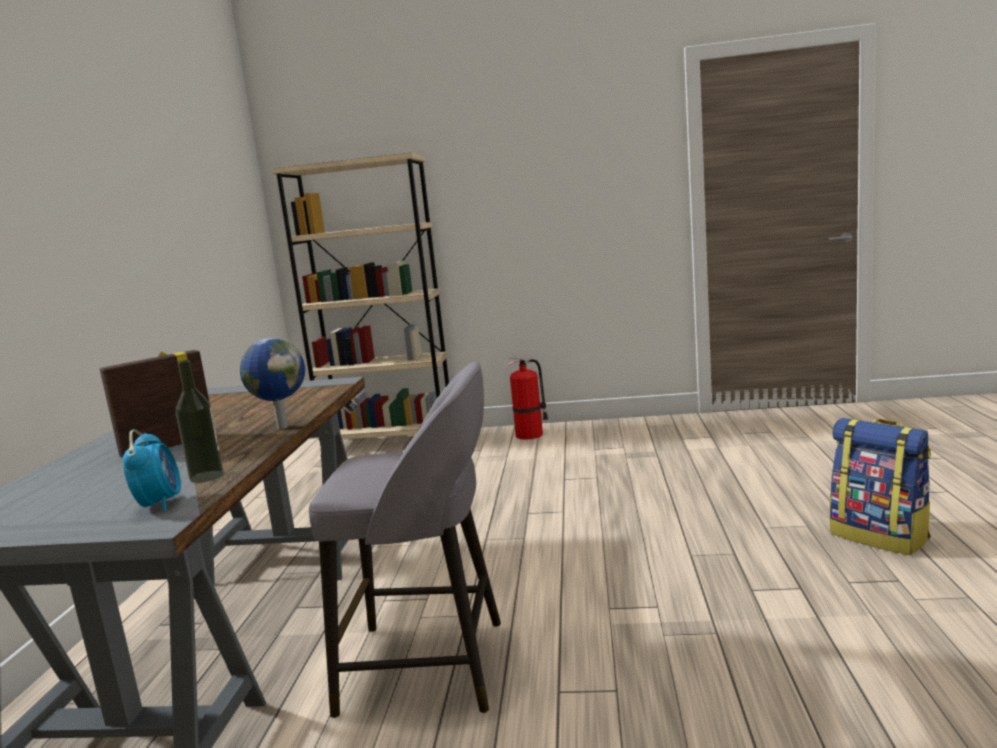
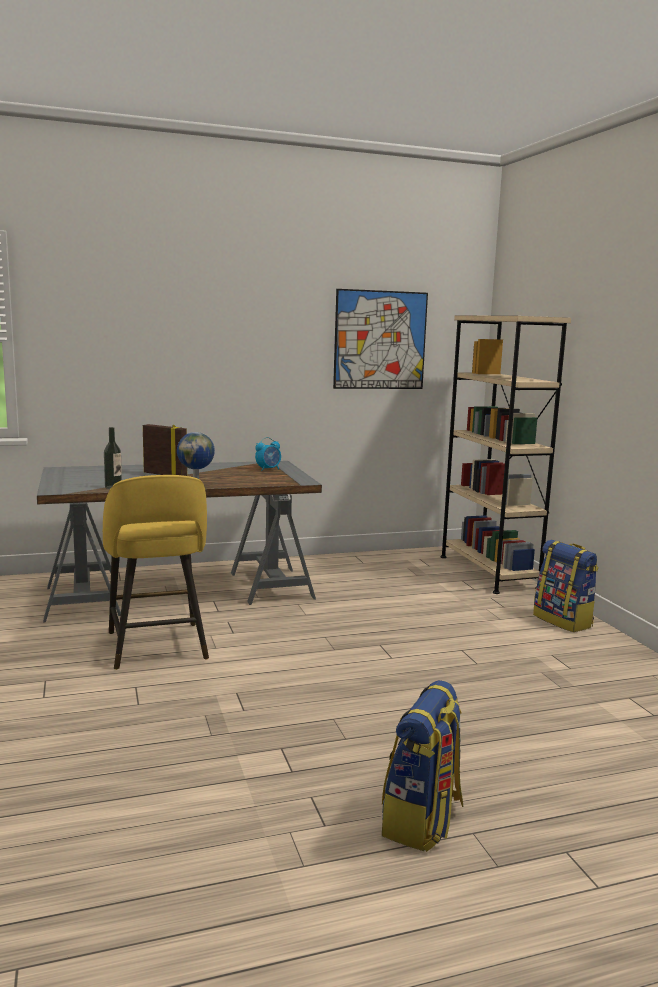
camera: 65 degrees right, 0 degrees up
alarm clock [123,429,181,512] -> alarm clock moved to [255,437,281,471]
grey stool [309,362,501,718] -> yellow stool [103,475,209,670]
fire extinguisher [507,356,549,440] -> backpack [533,540,598,632]
none -> picture [333,289,428,389]

